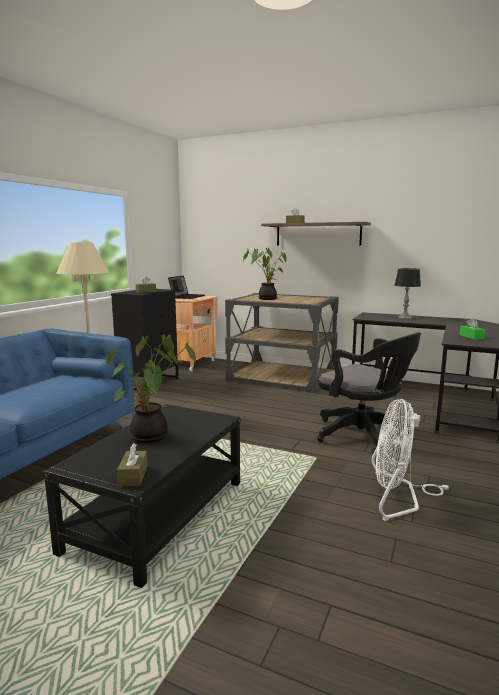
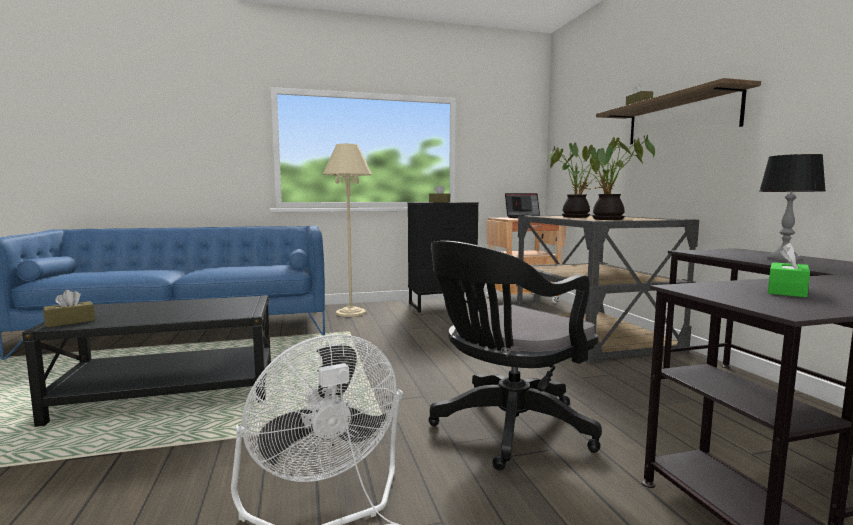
camera: 50 degrees right, 5 degrees down
potted plant [106,334,196,443] -> potted plant moved to [578,134,655,220]
black office chair [317,332,421,454] -> black office chair turned 45 degrees clockwise [428,241,602,471]

